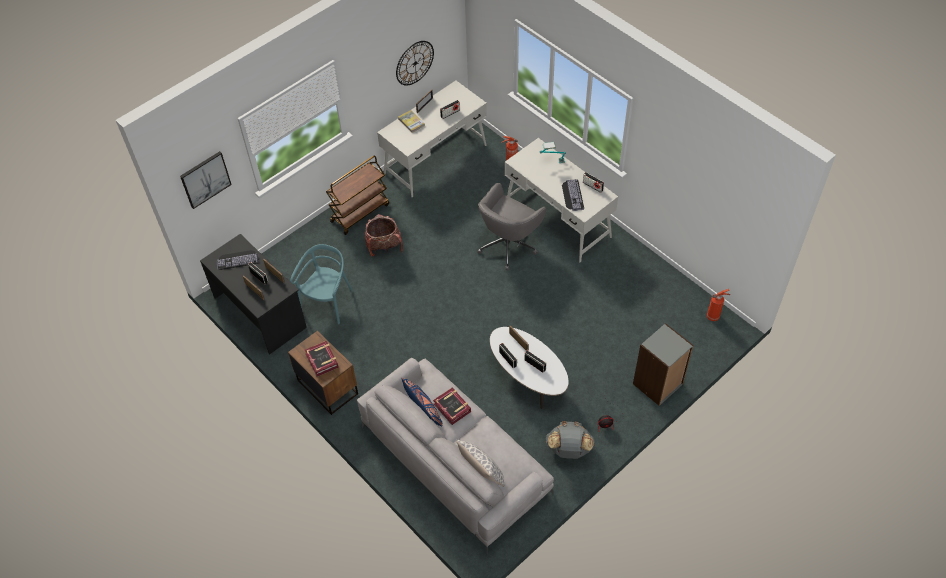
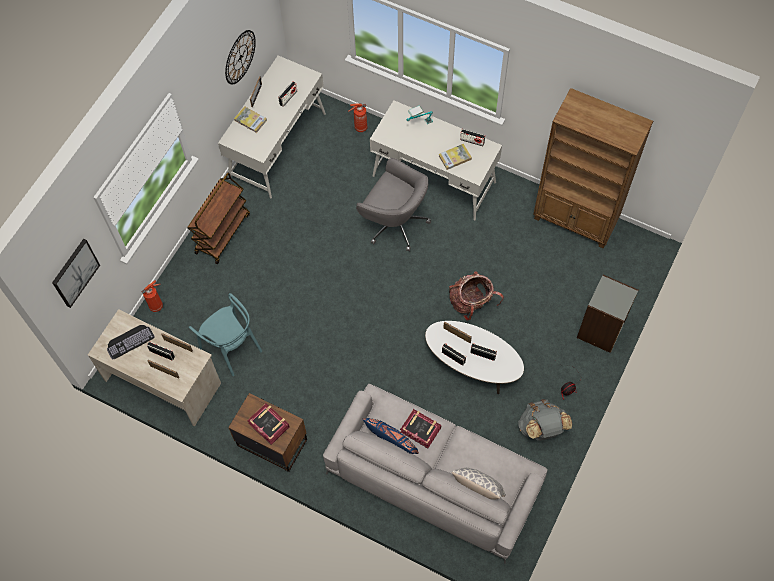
camera: 20 degrees left, 10 degrees up
black desk [200,234,307,355] -> beige desk [88,309,221,427]
turquoise chair [290,244,353,324] -> turquoise chair turned 135 degrees clockwise [189,293,262,376]
backpack [365,214,403,256] -> backpack moved to [449,271,504,321]
grey office chair [477,183,546,271] -> grey office chair turned 75 degrees counterclockwise [356,158,431,251]
keyboard [562,179,584,211] -> book [439,144,472,170]
fire extinguisher [707,289,730,321] -> fire extinguisher moved to [141,281,163,312]
none -> brown bookcase [533,88,653,249]

